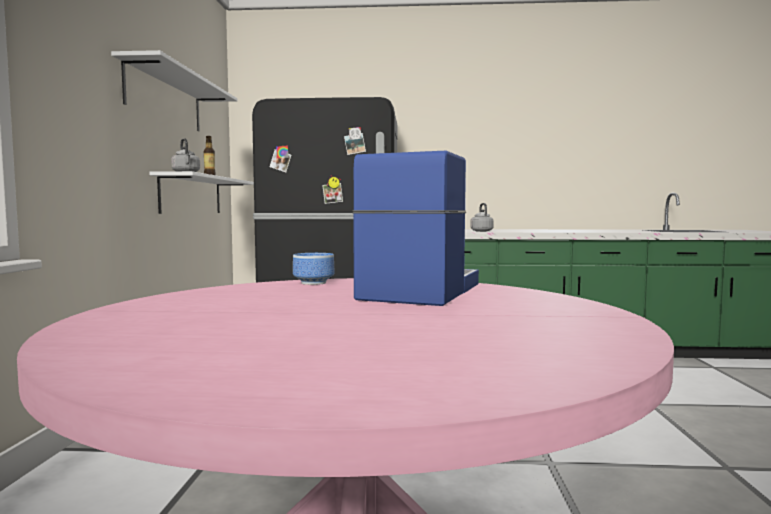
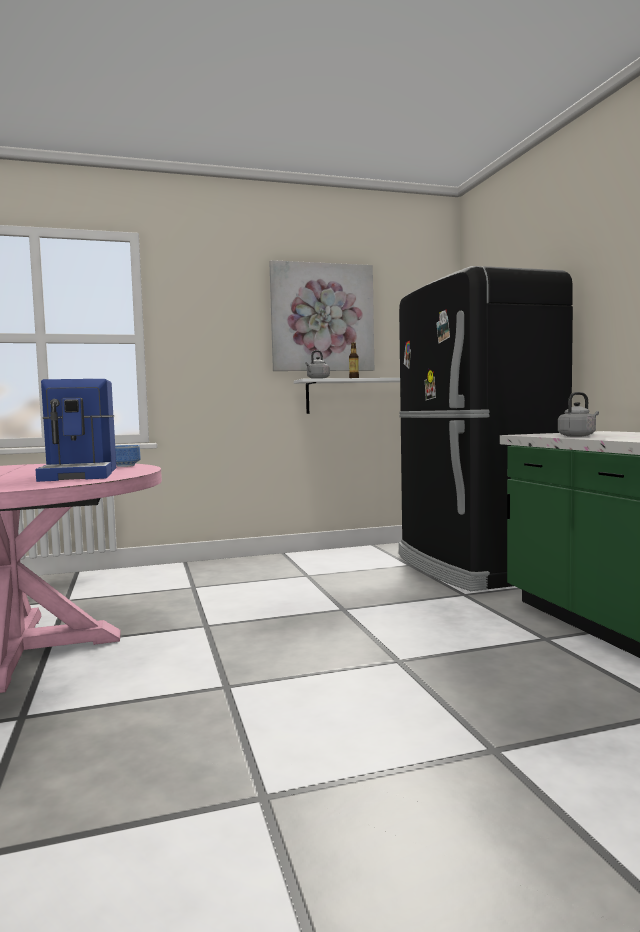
camera: 70 degrees right, 0 degrees up
white shelf [111,50,238,131] -> picture [269,260,374,371]
coffee machine [352,151,479,306] -> coffee machine turned 75 degrees clockwise [35,379,116,482]

